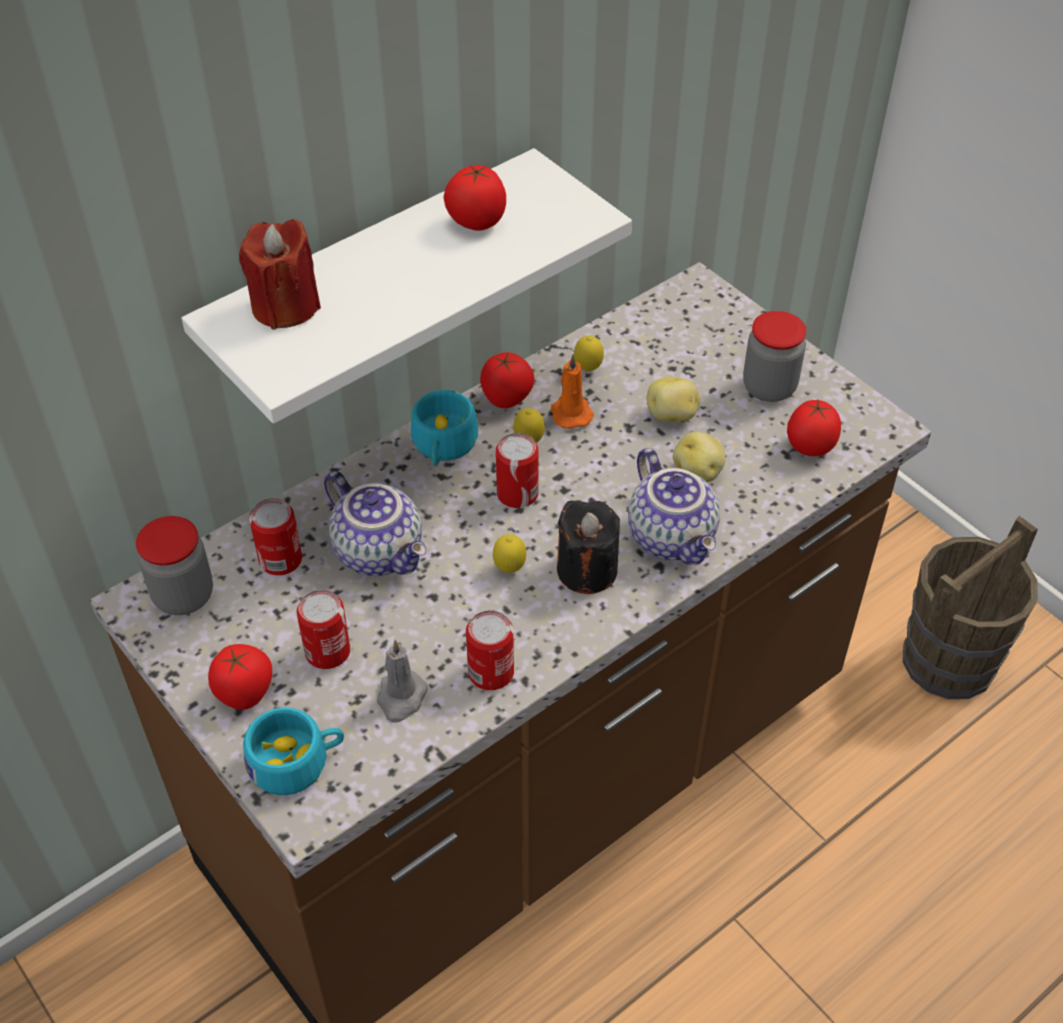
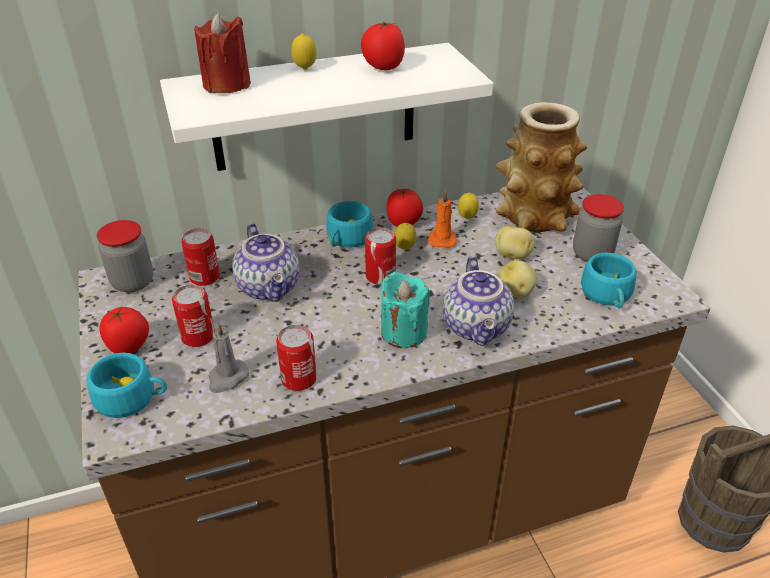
camera: 20 degrees right, 10 degrees down
lemon [493,534,526,573] -> lemon moved to [291,34,317,70]
black candle [557,500,620,594] -> turquoise candle [381,272,430,348]
tomato [787,400,841,456] -> turquoise cup [581,253,637,308]
none -> vase [496,102,587,232]

